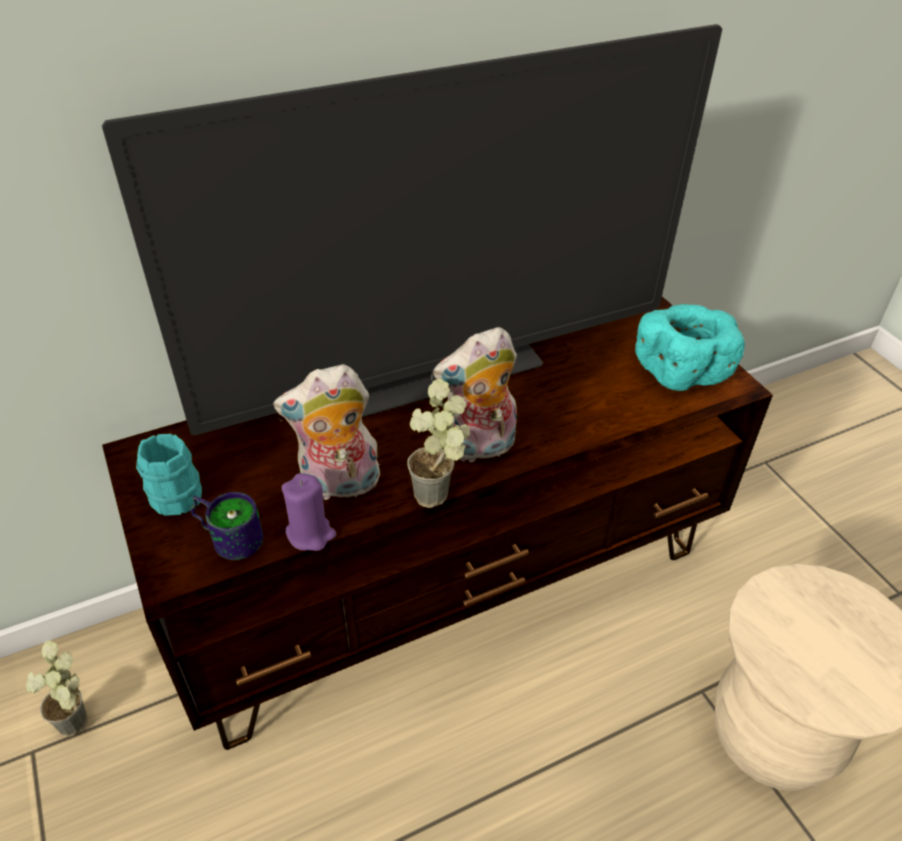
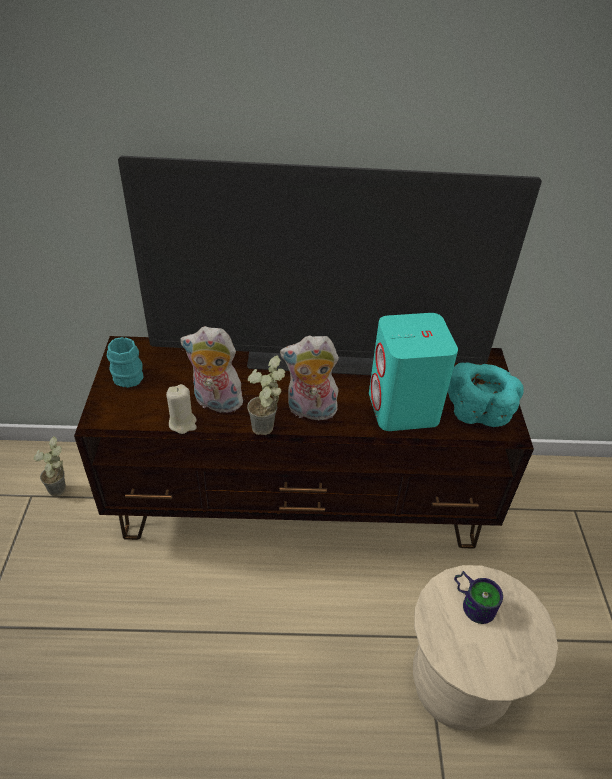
camera: 25 degrees right, 0 degrees up
mug [190,492,263,560] -> mug moved to [454,571,503,624]
purple candle [281,473,336,551] -> beige candle [166,384,197,434]
none -> turquoise speaker [369,313,458,431]

